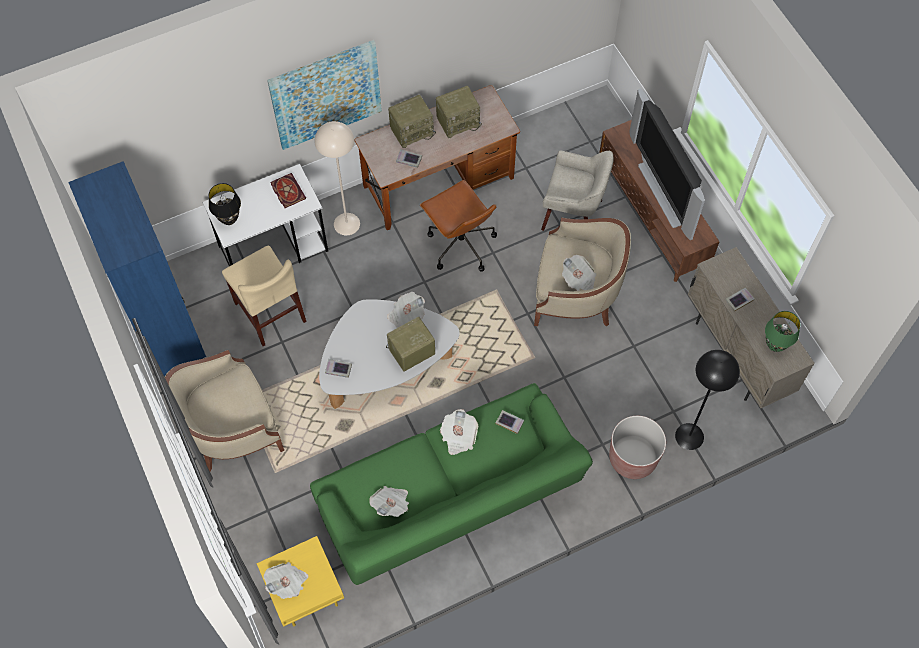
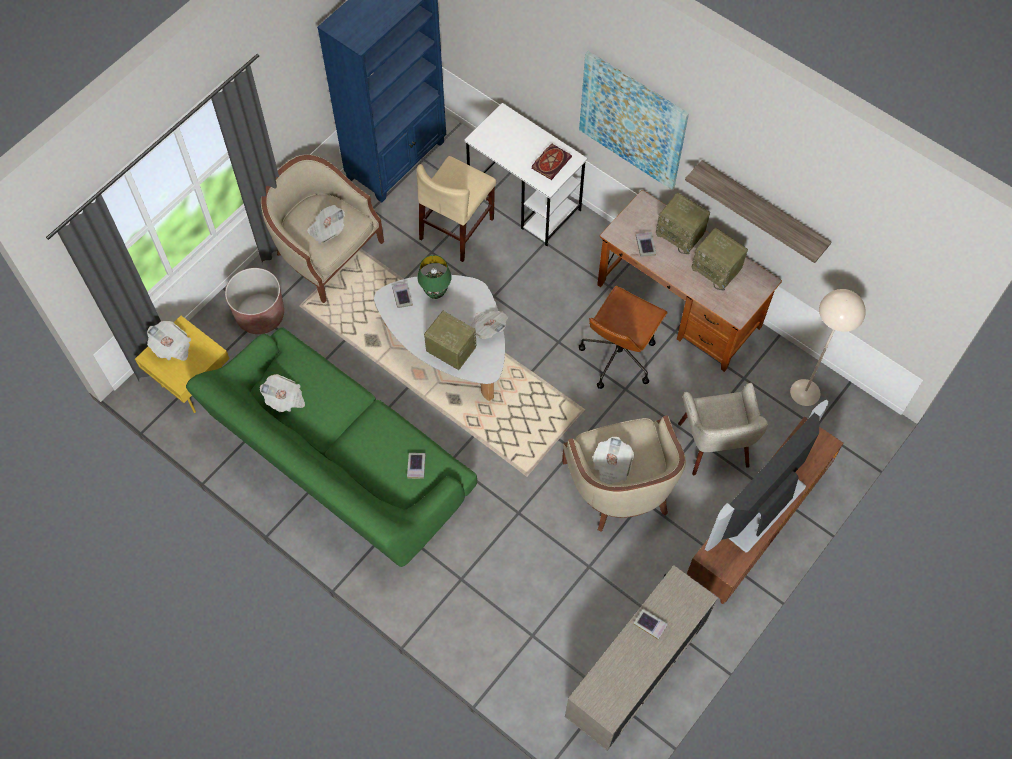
camera: 65 degrees right, 0 degrees up
black table lamp [209,183,241,225] -> none
beige floor lamp [315,121,360,235] -> beige floor lamp moved to [790,289,866,406]
newspaper [440,409,479,455] -> newspaper moved to [307,205,345,244]
brown planter [609,416,666,479] -> brown planter moved to [225,268,284,334]
black floor lamp [675,350,740,450] -> none
green table lamp [765,311,800,352] -> green table lamp moved to [417,255,452,299]
none -> shelf [685,160,831,263]

